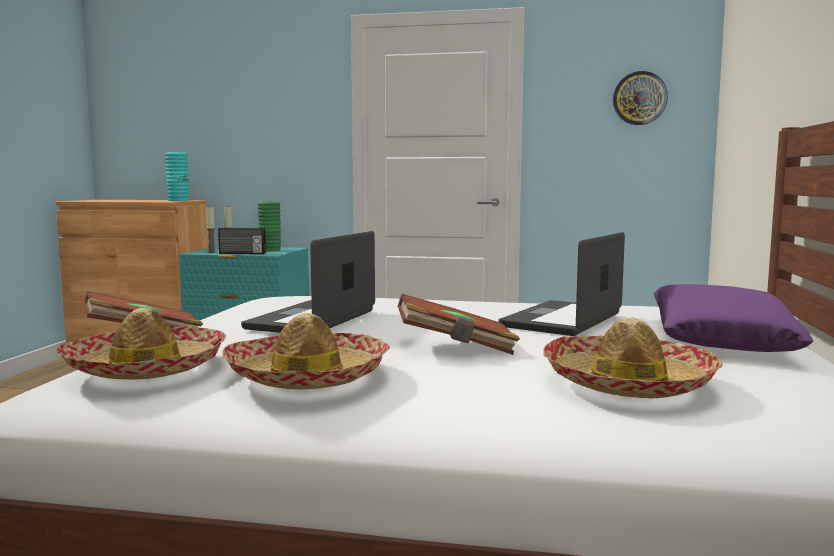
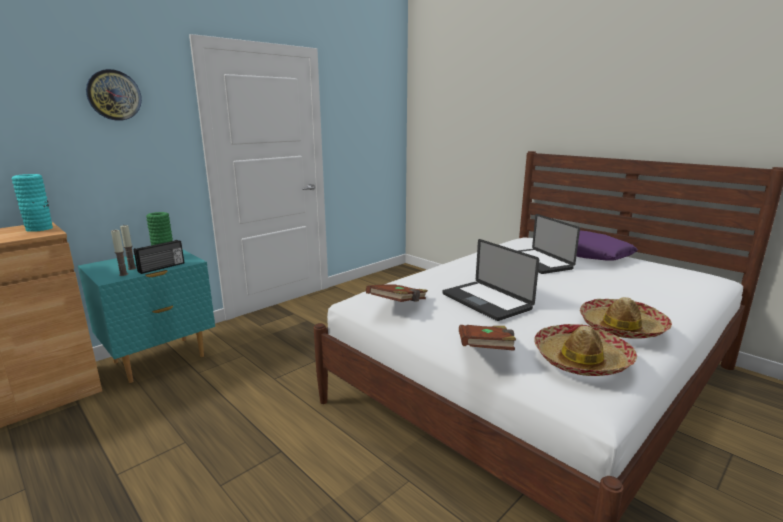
camera: 55 degrees left, 10 degrees up
brown book [398,294,520,355] -> brown book moved to [366,284,428,302]
hat [543,317,723,399] -> none
wall clock [613,71,668,125] -> wall clock moved to [86,69,142,121]

